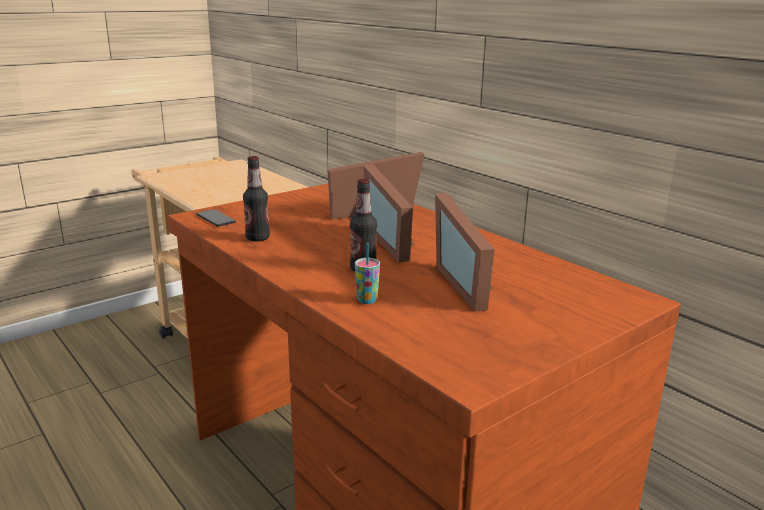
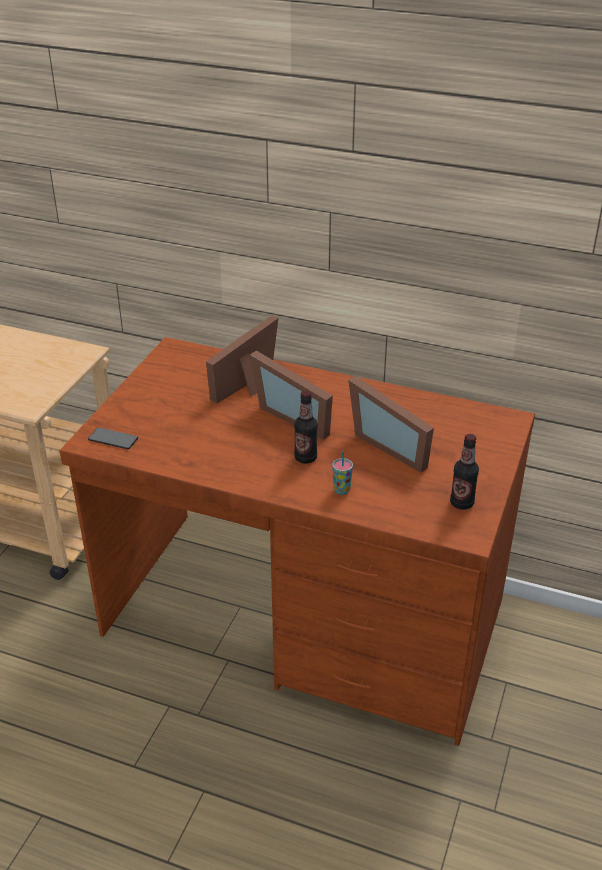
camera: 30 degrees left, 15 degrees up
bottle [243,156,270,242] -> bottle moved to [450,434,479,510]

